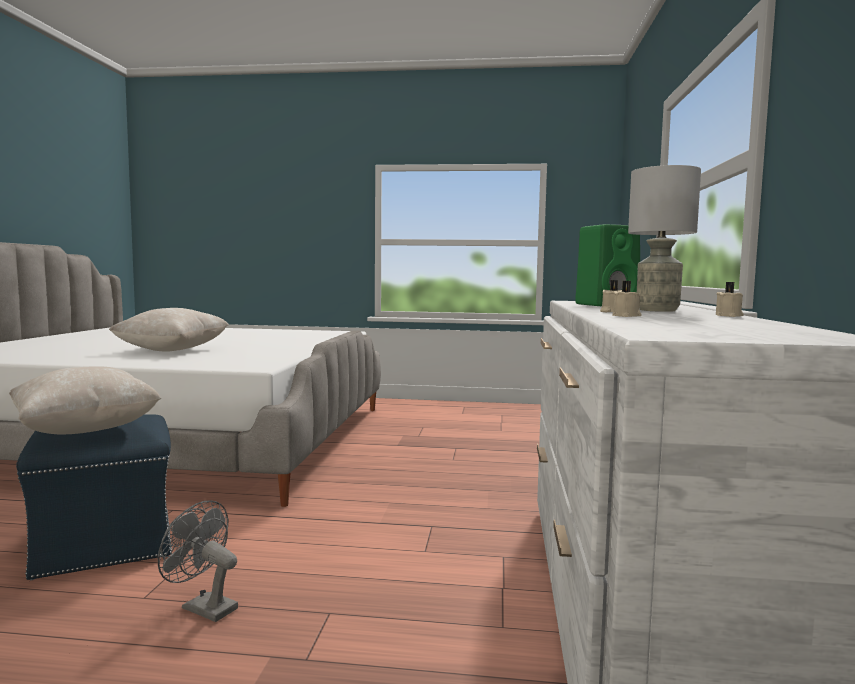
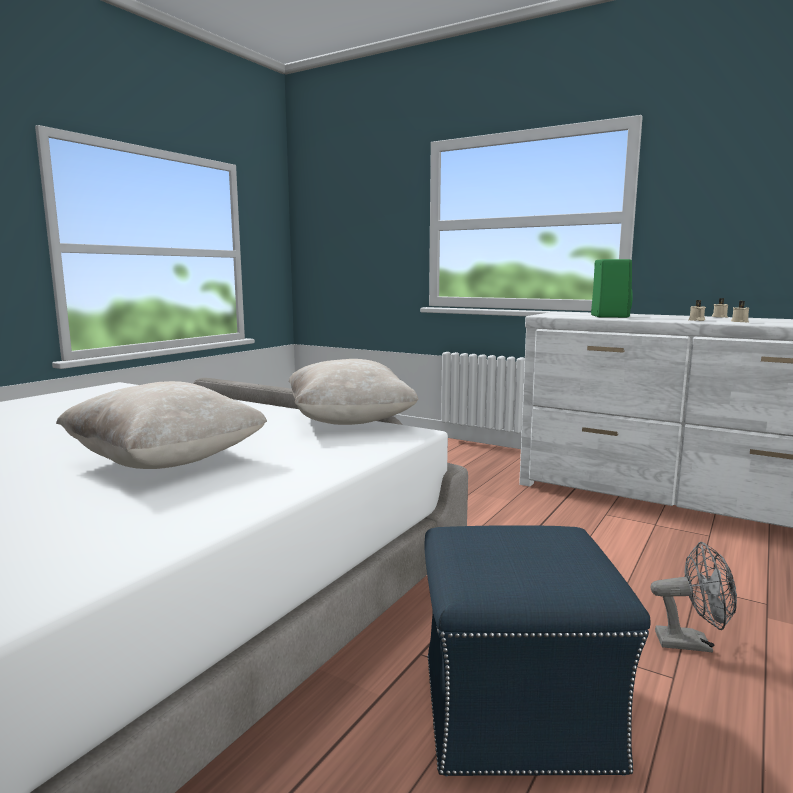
camera: 65 degrees left, 5 degrees up
beige pillow [9,366,161,435] -> beige pillow moved to [289,359,418,425]
grey fan [158,501,238,622] -> grey fan turned 135 degrees counterclockwise [651,542,737,652]
grey table lamp [628,165,701,312] -> none

